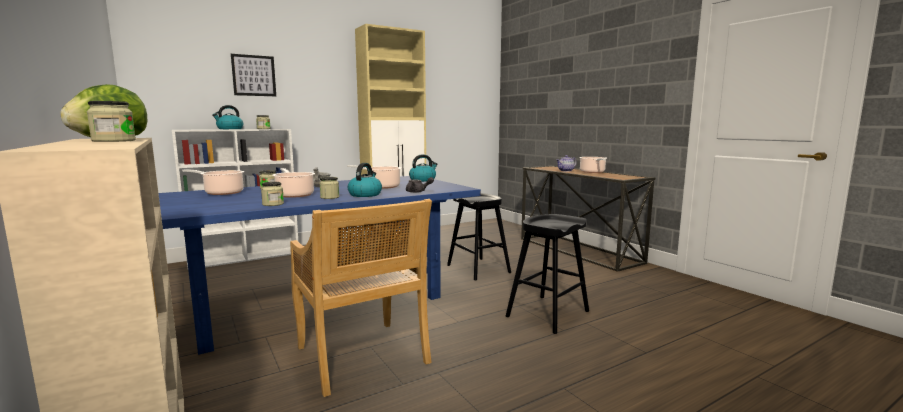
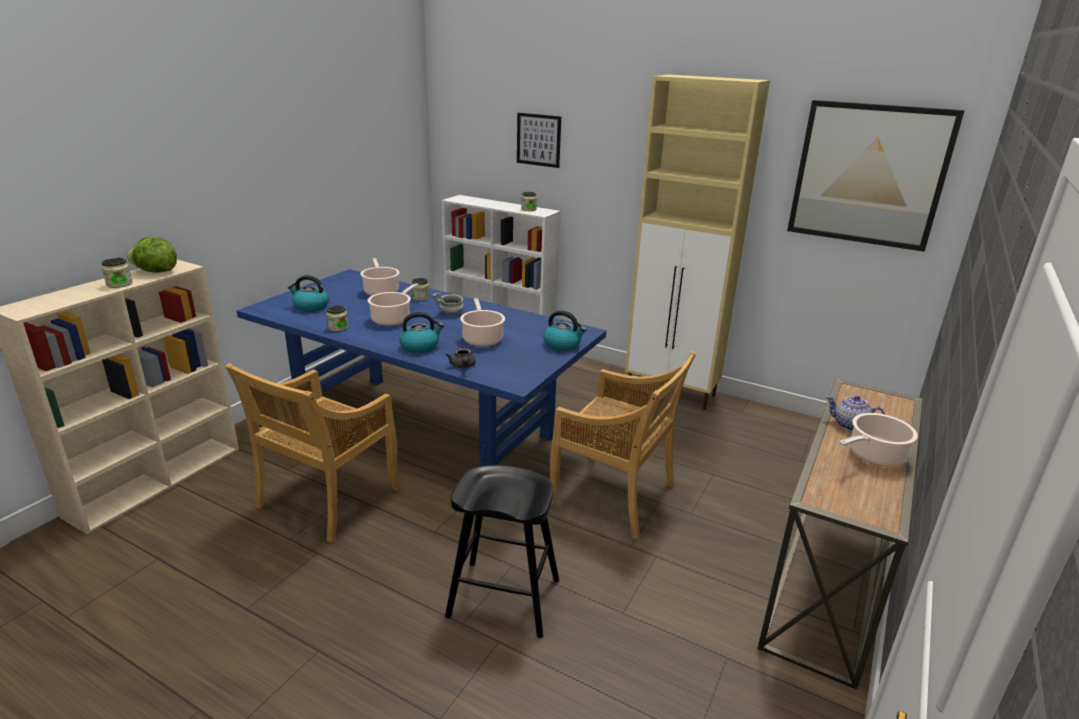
camera: 60 degrees right, 15 degrees up
kettle [212,105,243,129] -> kettle moved to [288,275,329,312]
jar [319,177,339,199] -> none
black stool [447,193,511,281] -> beige chair [550,351,696,539]
none -> picture [787,100,964,252]

